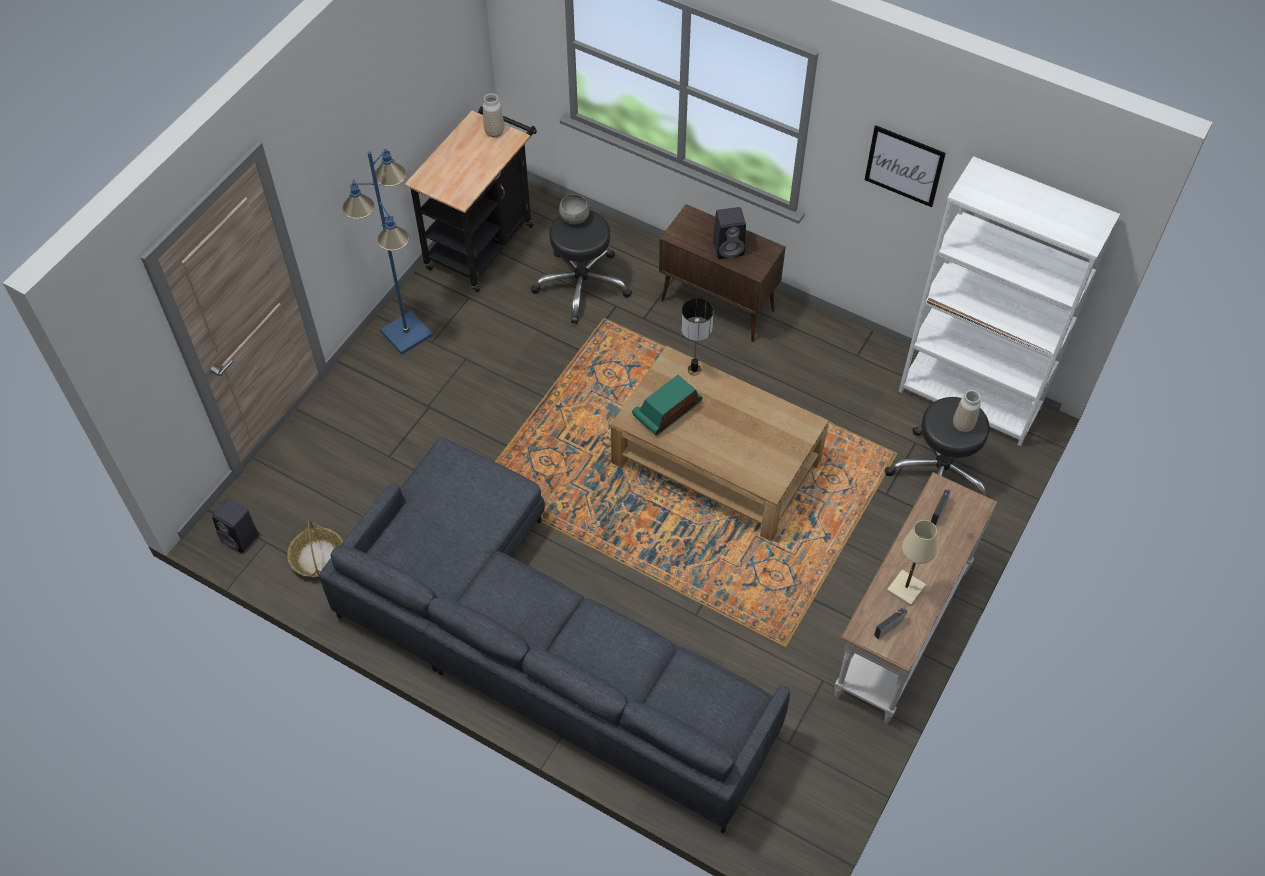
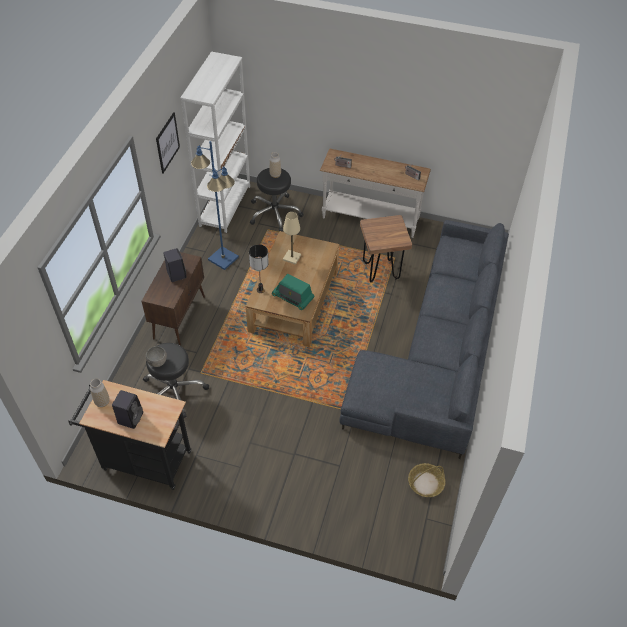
camera: 105 degrees left, 5 degrees down
black speaker [212,499,259,553] -> black speaker moved to [112,390,143,429]
blue floor lamp [342,149,433,355] -> blue floor lamp moved to [191,141,239,270]
beige table lamp [887,520,937,606] -> beige table lamp moved to [283,212,301,265]
none -> brown stool [360,215,412,283]

